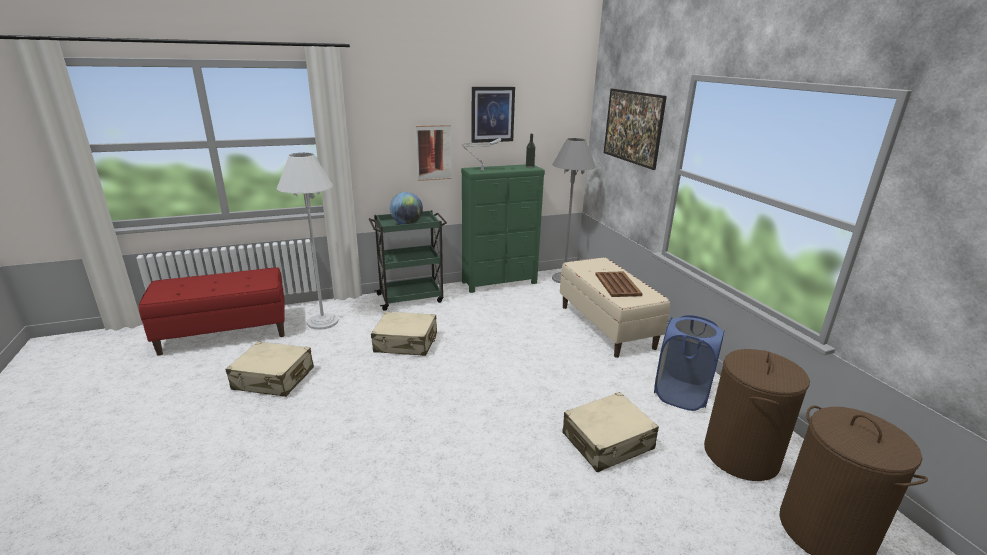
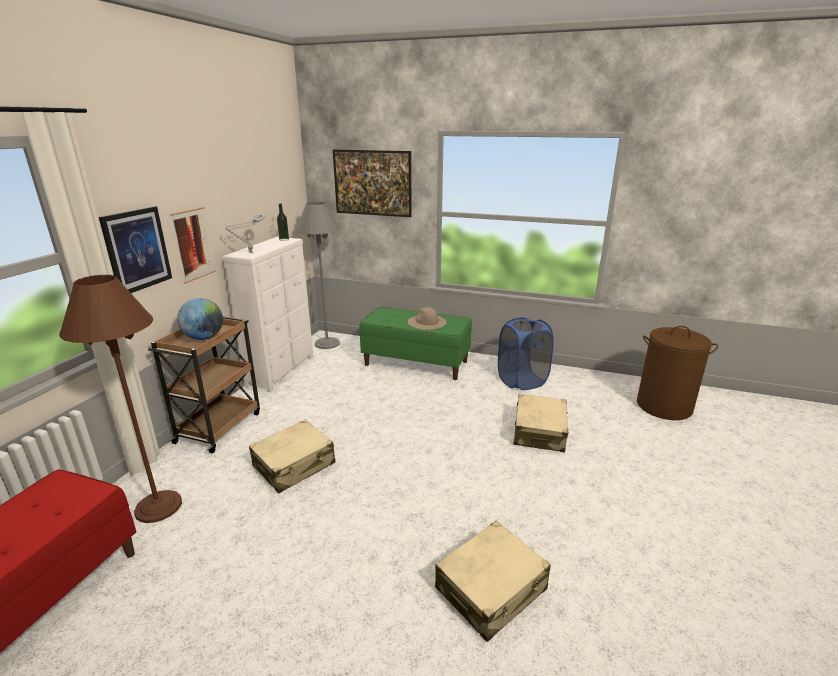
camera: 50 degrees left, 0 degrees up
beige suitcase [226,342,314,397] -> beige suitcase moved to [435,521,551,642]
white floor lamp [277,153,339,330] -> brown floor lamp [59,275,182,523]
green cart [369,210,447,311] -> brown cart [148,316,260,453]
green dresser [461,164,545,293] -> white dresser [223,237,313,392]
picture [471,87,515,143] -> picture moved to [99,206,172,293]
beige bench [560,257,670,358] -> green bench [359,307,472,380]
brown tray [596,271,643,297] -> beige hat [408,307,447,330]
brown laundry basket [704,349,810,481] -> none

